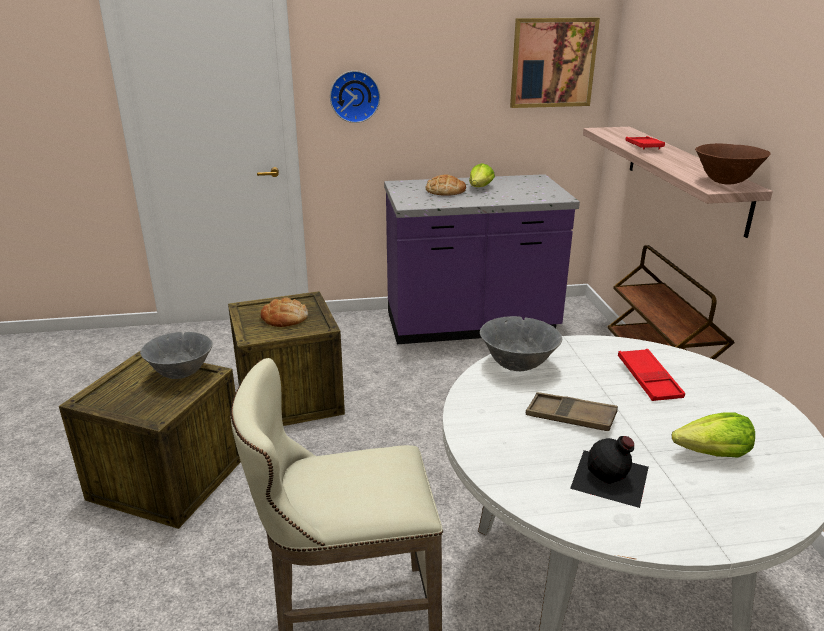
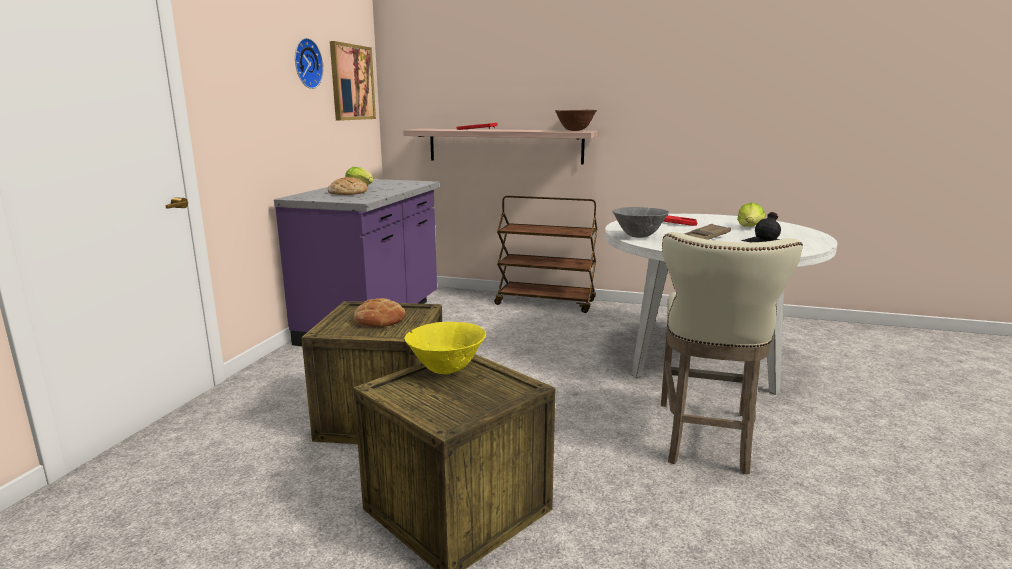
camera: 65 degrees left, 10 degrees down
grey bowl [140,332,213,379] -> yellow bowl [404,322,486,374]
wall clock [330,71,380,123] -> wall clock moved to [295,38,323,89]

